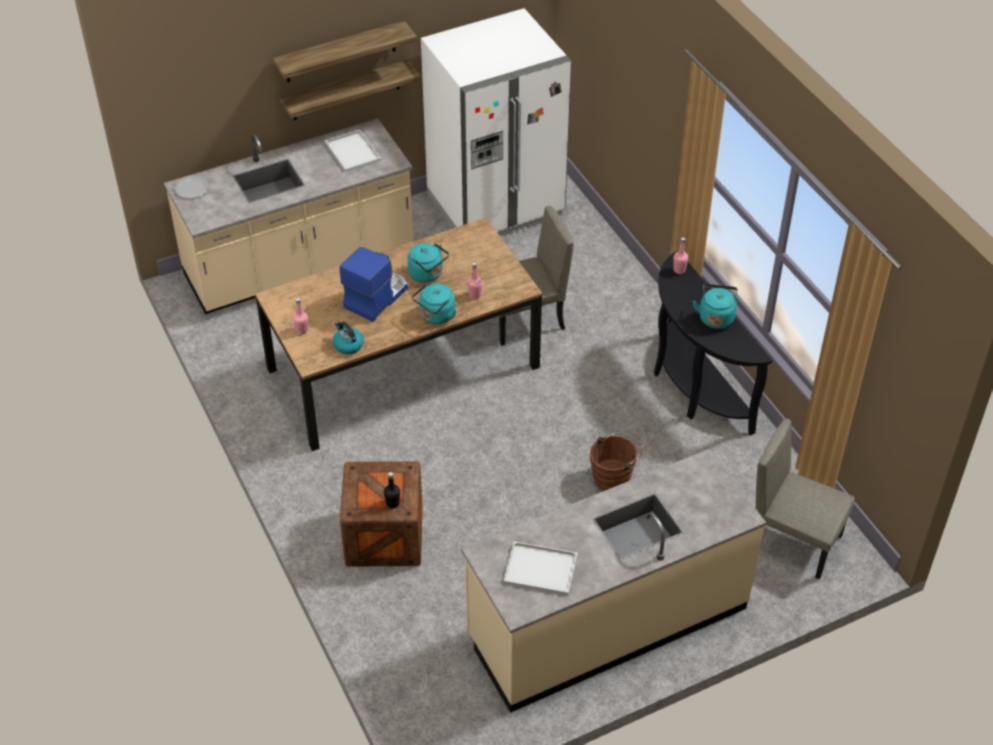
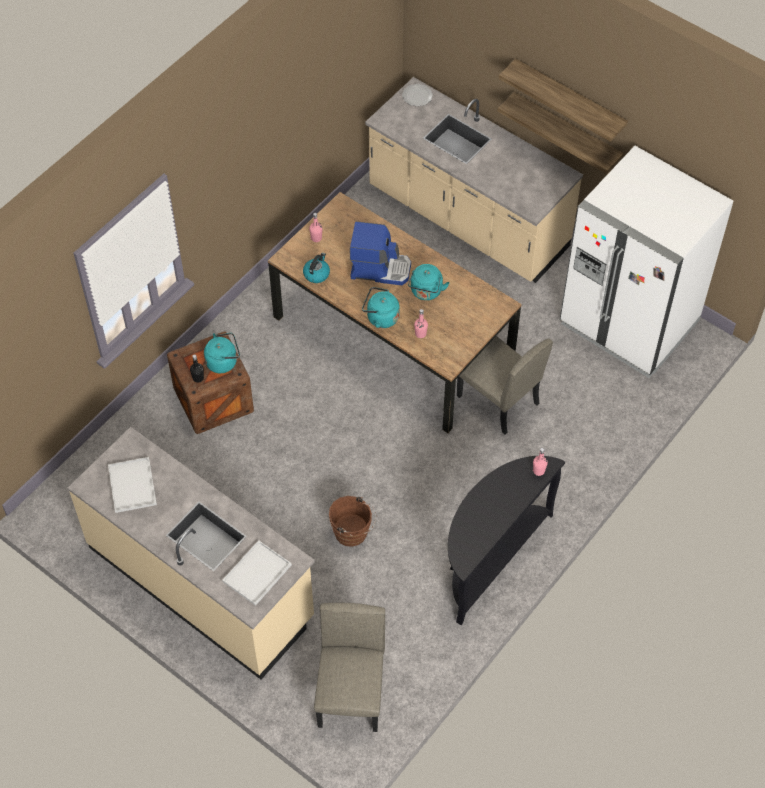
camera: 65 degrees right, 10 degrees up
white tray [325,130,381,172] -> white tray moved to [222,540,292,606]
turquoise kettle [693,284,737,329] -> turquoise kettle moved to [204,333,240,373]

